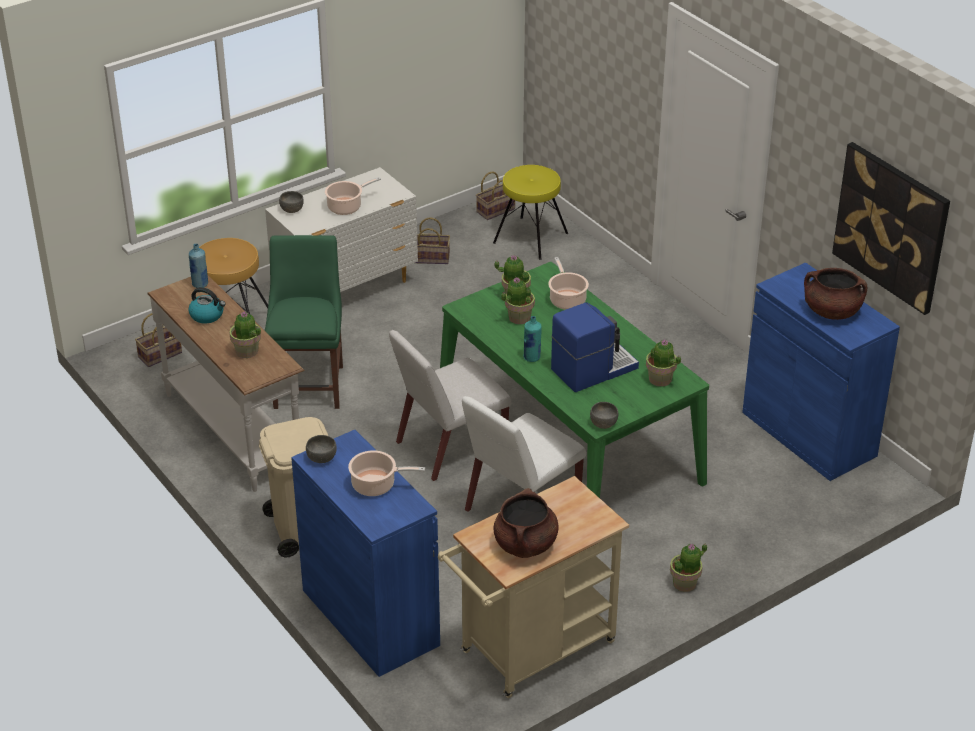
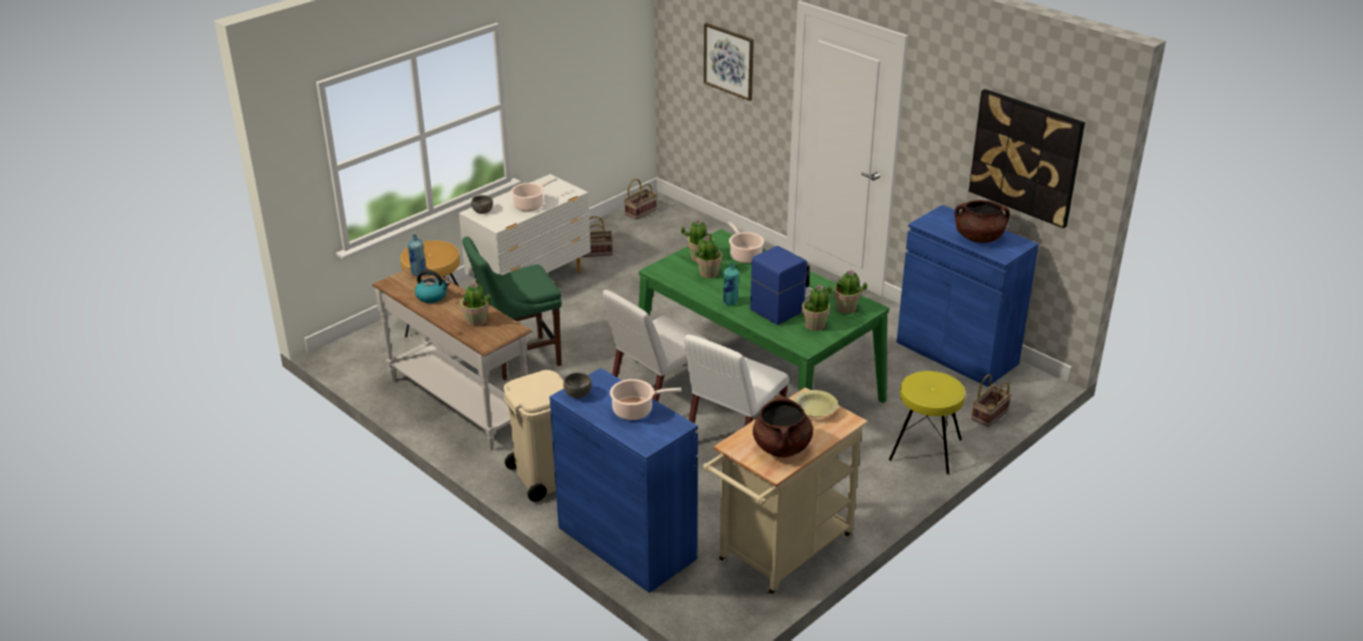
camera: 10 degrees left, 5 degrees down
basket [135,313,182,367] -> basket moved to [971,374,1011,427]
green chair [265,235,343,409] -> green chair turned 105 degrees counterclockwise [462,237,562,380]
yellow stool [493,165,568,260] -> yellow stool moved to [889,371,965,475]
grey bowl [590,402,618,429] -> none
potted plant [670,543,707,592] -> potted plant moved to [802,285,832,331]
none -> picture [704,23,754,101]
none -> yellow bowl [794,390,838,417]

